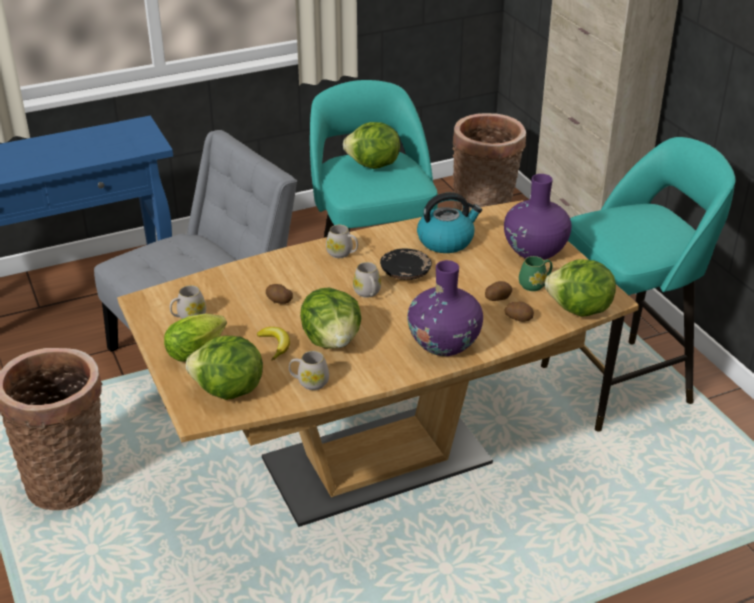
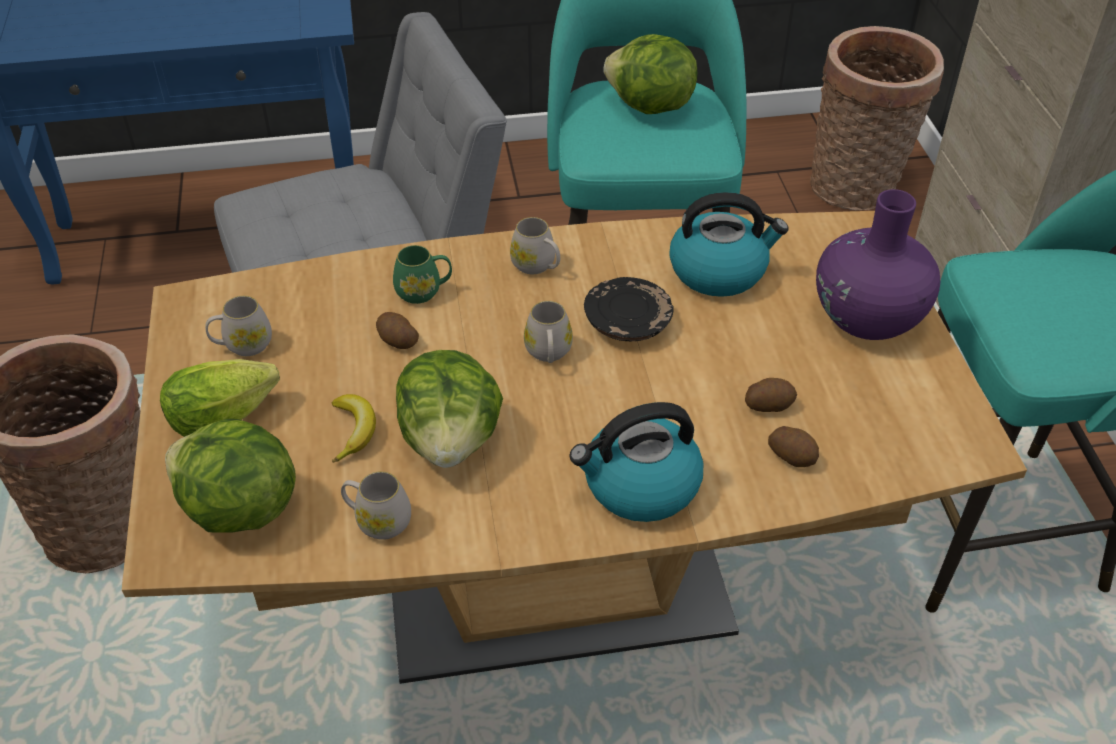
camera: 15 degrees right, 10 degrees up
purple vase [408,260,483,356] -> kettle [570,402,703,522]
green mug [519,256,552,291] -> green mug moved to [393,245,452,304]
lettuce [545,259,616,317] -> none

